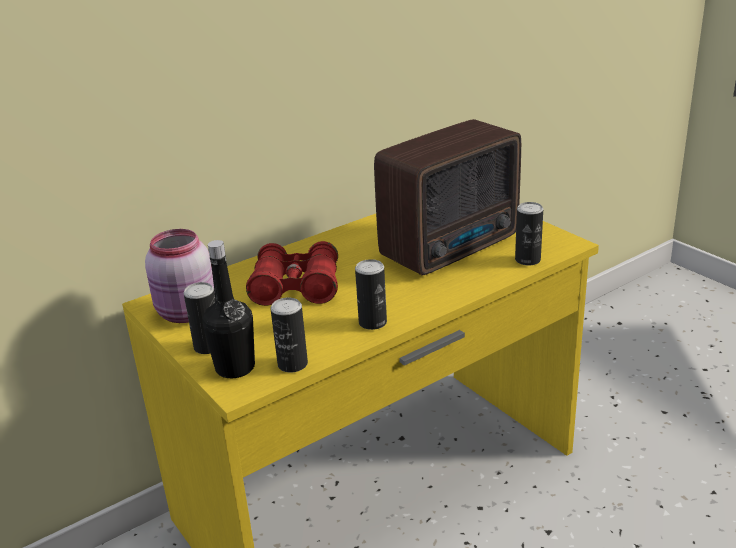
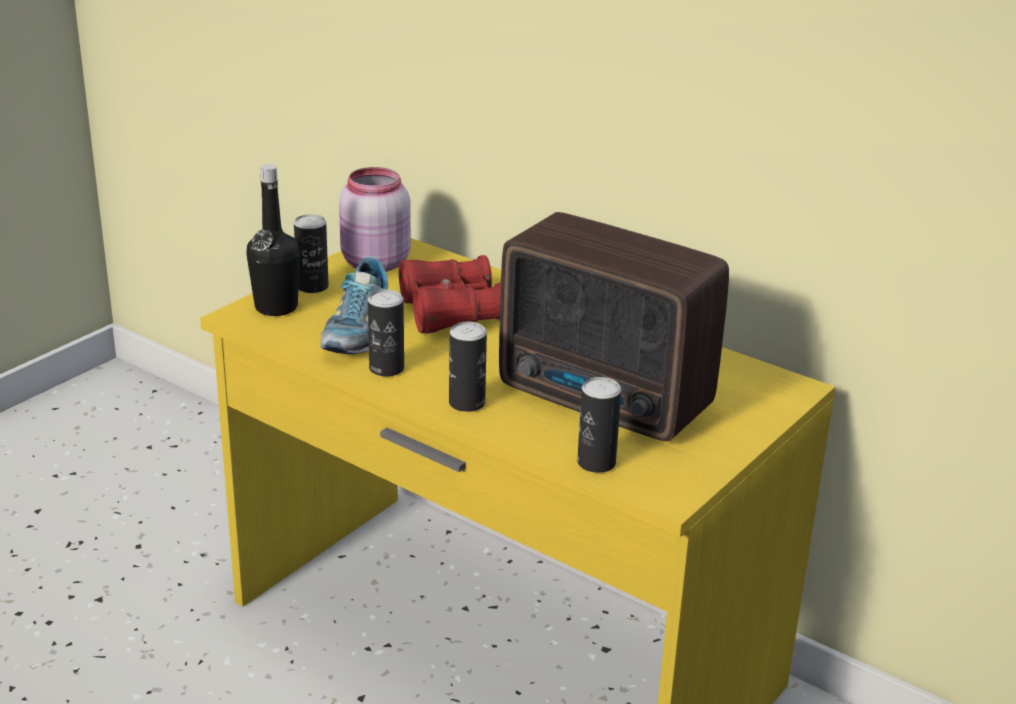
camera: 70 degrees right, 0 degrees up
can [270,298,308,372] -> can moved to [449,322,487,412]
none -> shoe [320,257,388,354]

